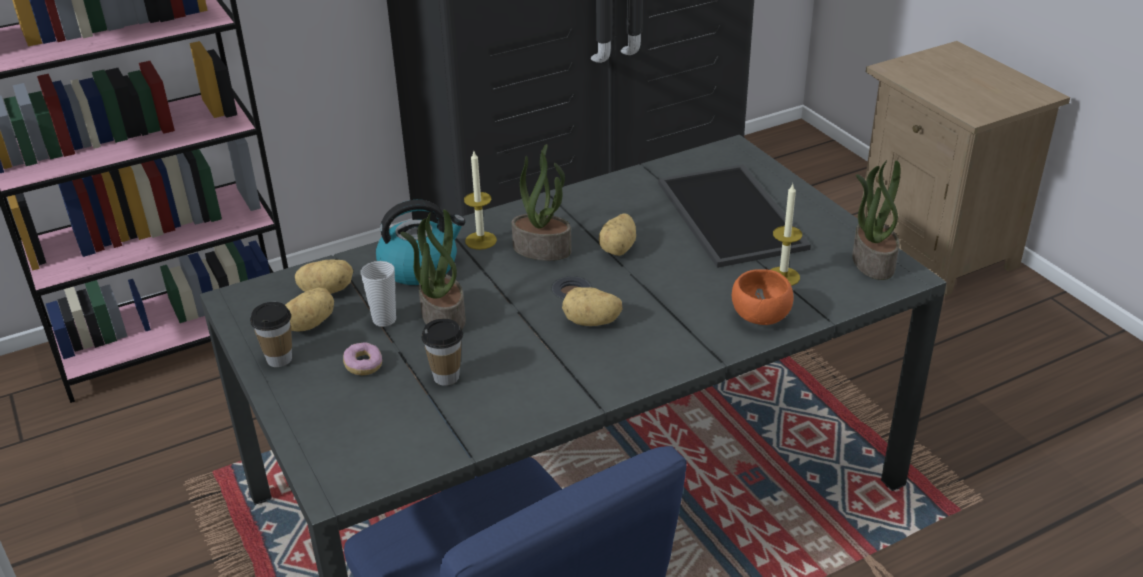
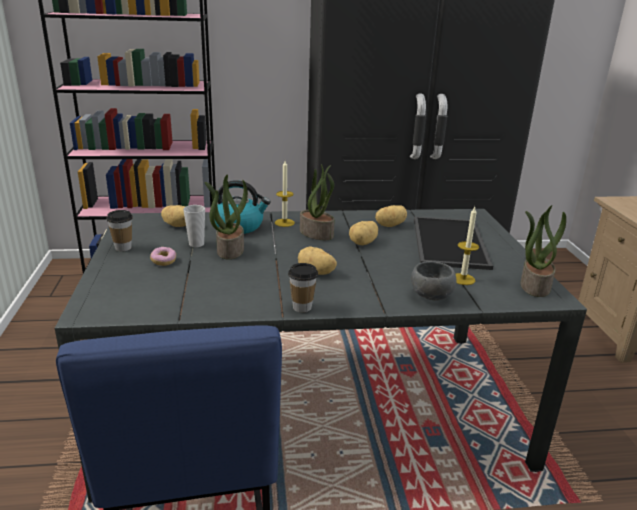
camera: 20 degrees right, 10 degrees down
potato [285,287,334,332] -> potato moved to [375,205,407,227]
cup [421,319,463,386] -> cup moved to [288,263,318,313]
orange bowl [732,269,794,325] -> grey bowl [411,261,457,301]

